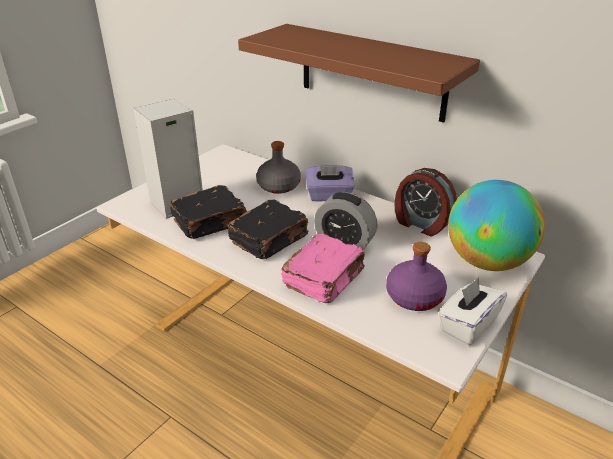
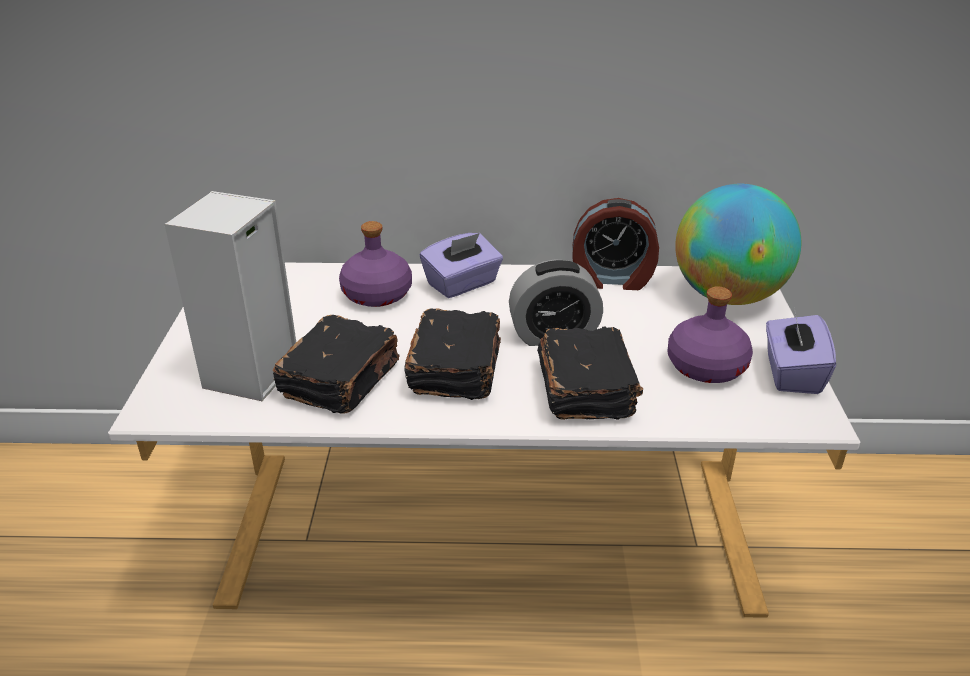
camera: 35 degrees left, 0 degrees up
brown shelf [238,24,480,123] -> none
grey bottle [256,141,301,194] -> purple bottle [339,221,412,307]
pink book [281,233,365,303] -> black book [537,327,643,420]
white tissue box [438,277,507,346] -> purple tissue box [766,307,836,394]

